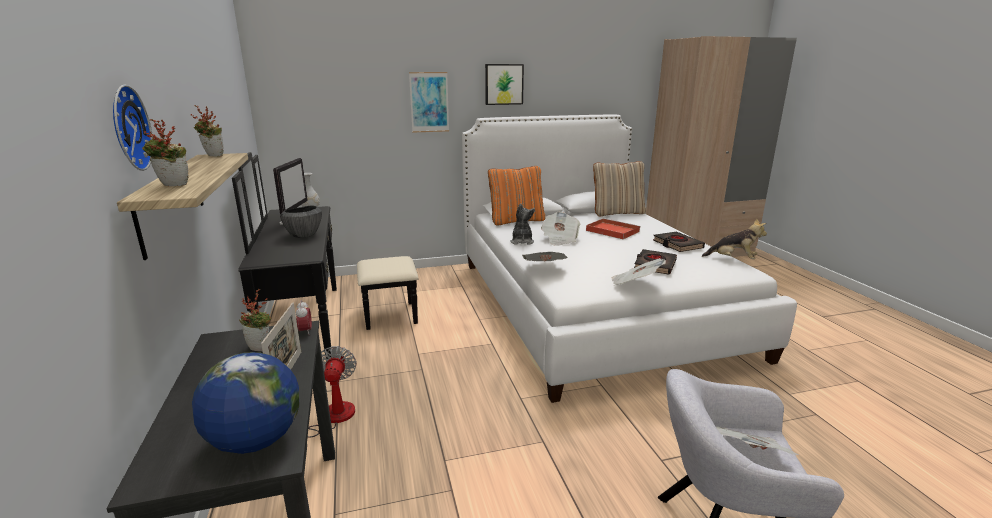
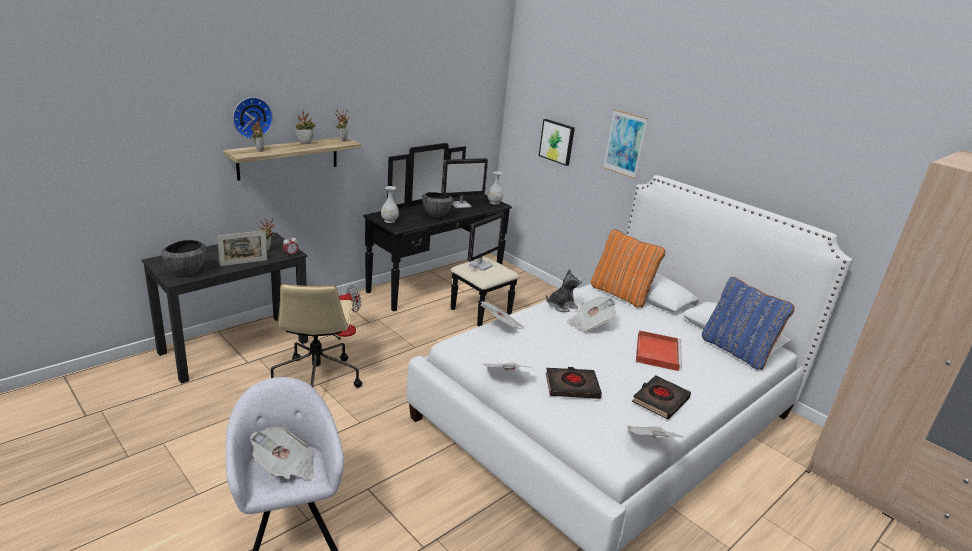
camera: 60 degrees right, 5 degrees up
globe [192,352,299,454] -> bowl [161,240,207,276]
picture [485,64,524,105] -> picture moved to [539,119,575,166]
beige pillow [593,161,646,216] -> blue pillow [702,277,795,370]
plush toy [702,218,767,259] -> newspaper [627,426,683,438]
none -> beige office chair [271,284,362,388]
none -> potted plant [296,109,316,144]
none -> white vase [381,186,399,223]
none -> monitor [468,212,504,271]

